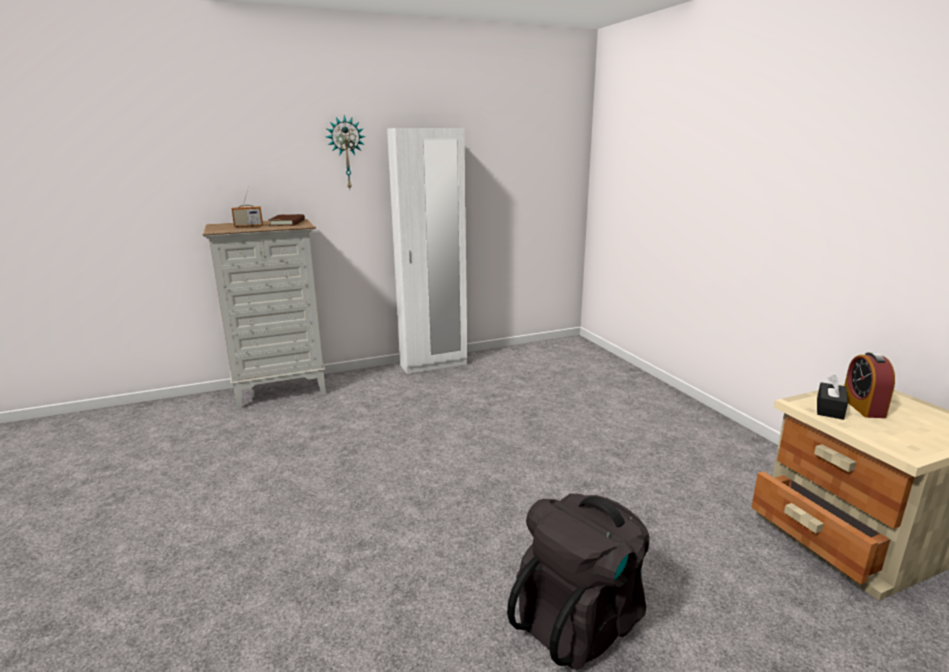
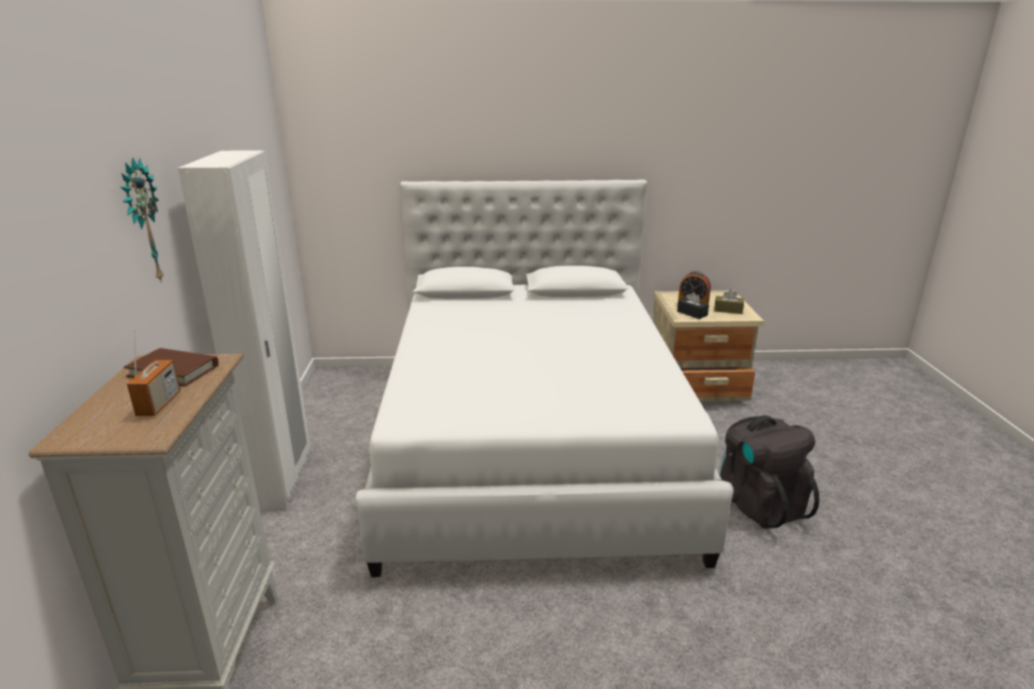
camera: 70 degrees left, 5 degrees up
none -> white bed [356,179,734,577]
none -> brown tissue box [715,289,744,314]

